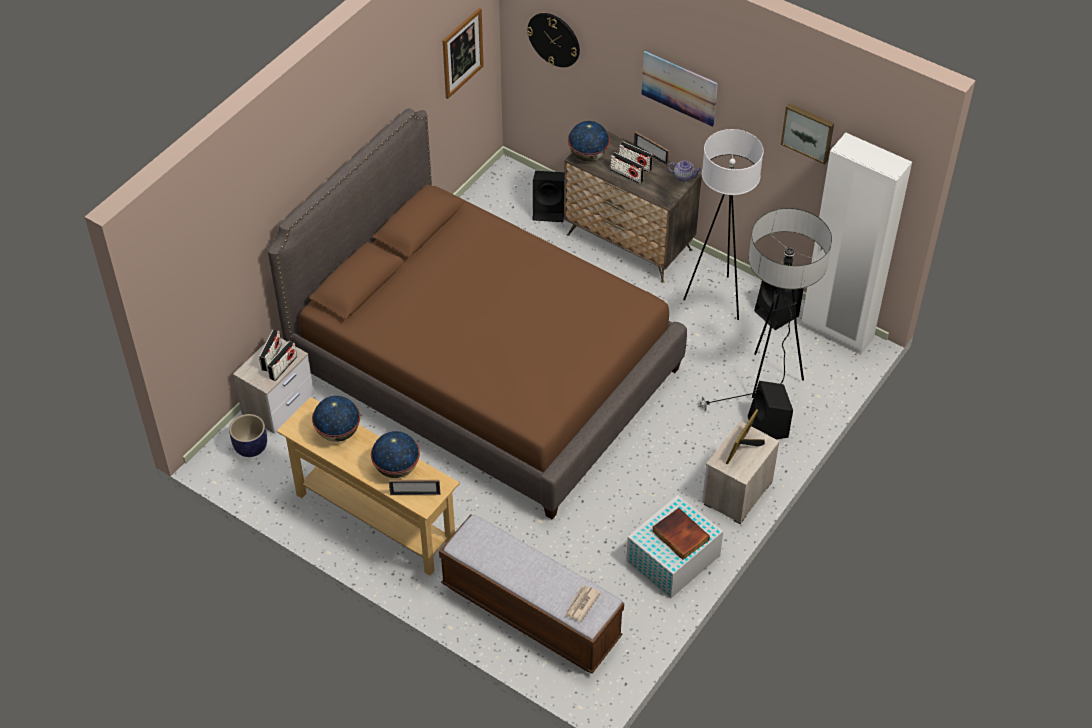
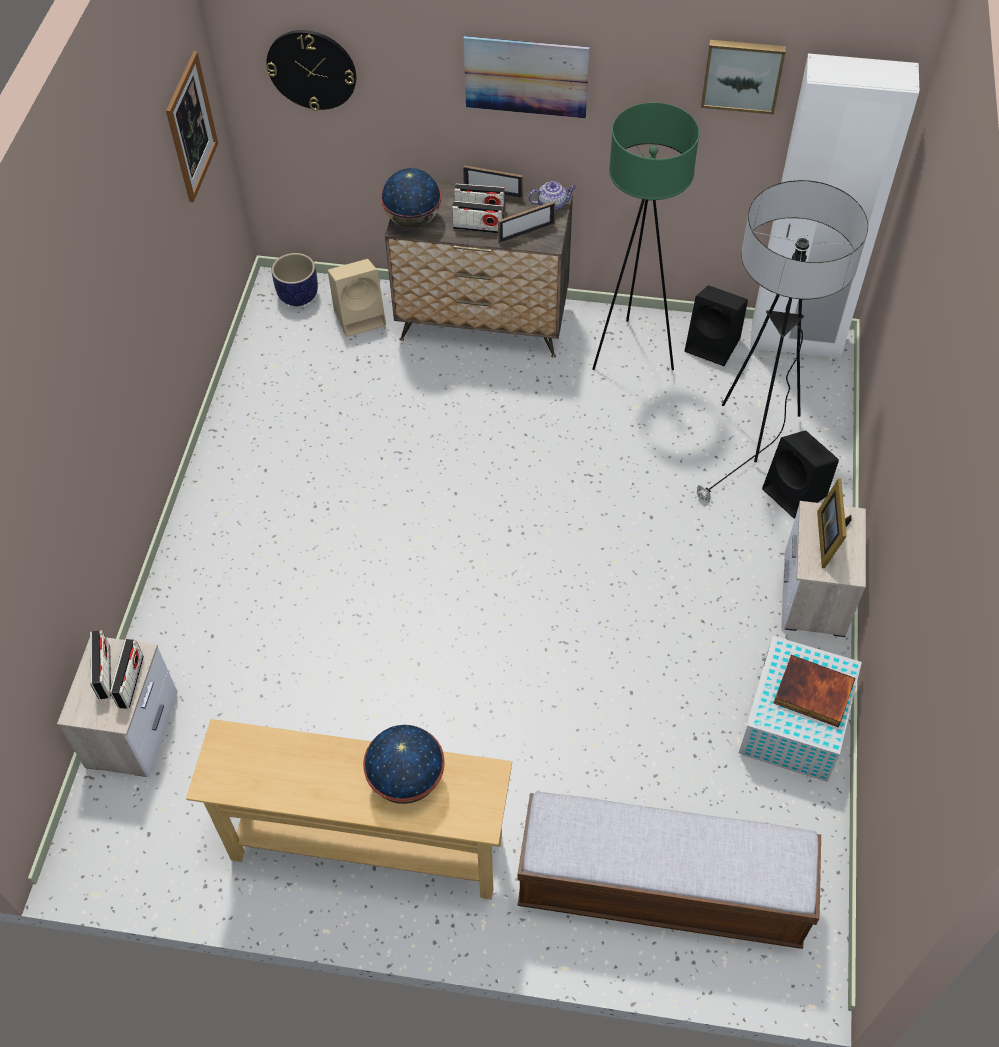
camera: 25 degrees left, 5 degrees up
planter [229,414,267,457] -> planter moved to [272,253,318,306]
brown bed [268,108,687,519] -> none
globe [312,396,360,442] -> none
picture frame [389,480,440,495] -> picture frame moved to [498,201,555,244]
black speaker [533,171,564,222] -> beige speaker [328,259,386,337]
newspaper [565,585,601,622] -> none
white floor lamp [683,129,764,320] -> green floor lamp [592,103,700,370]

